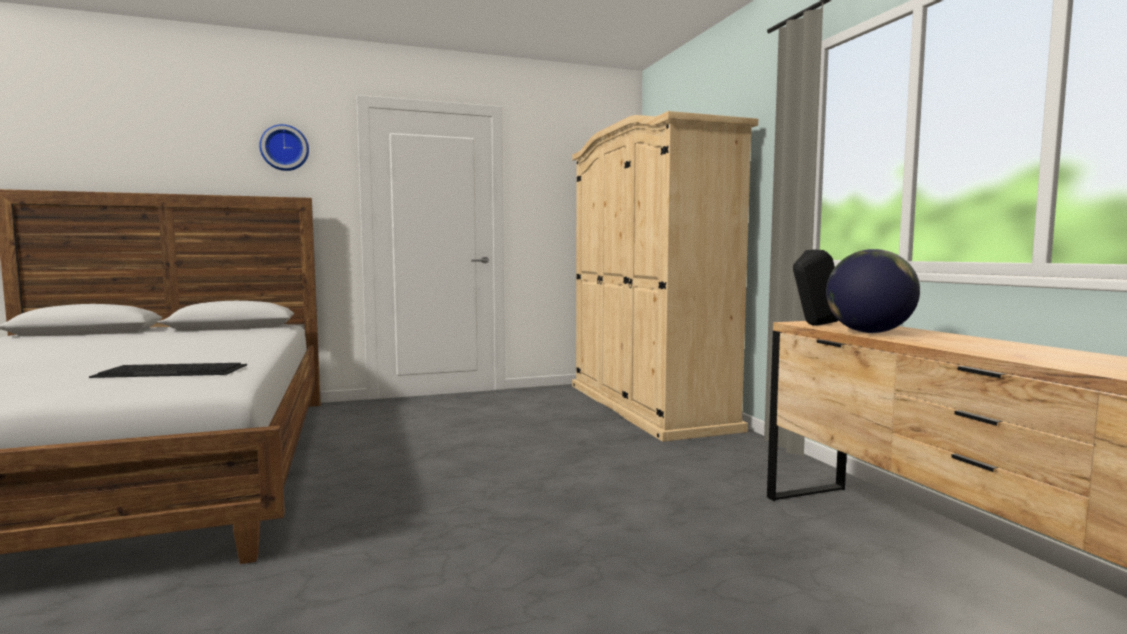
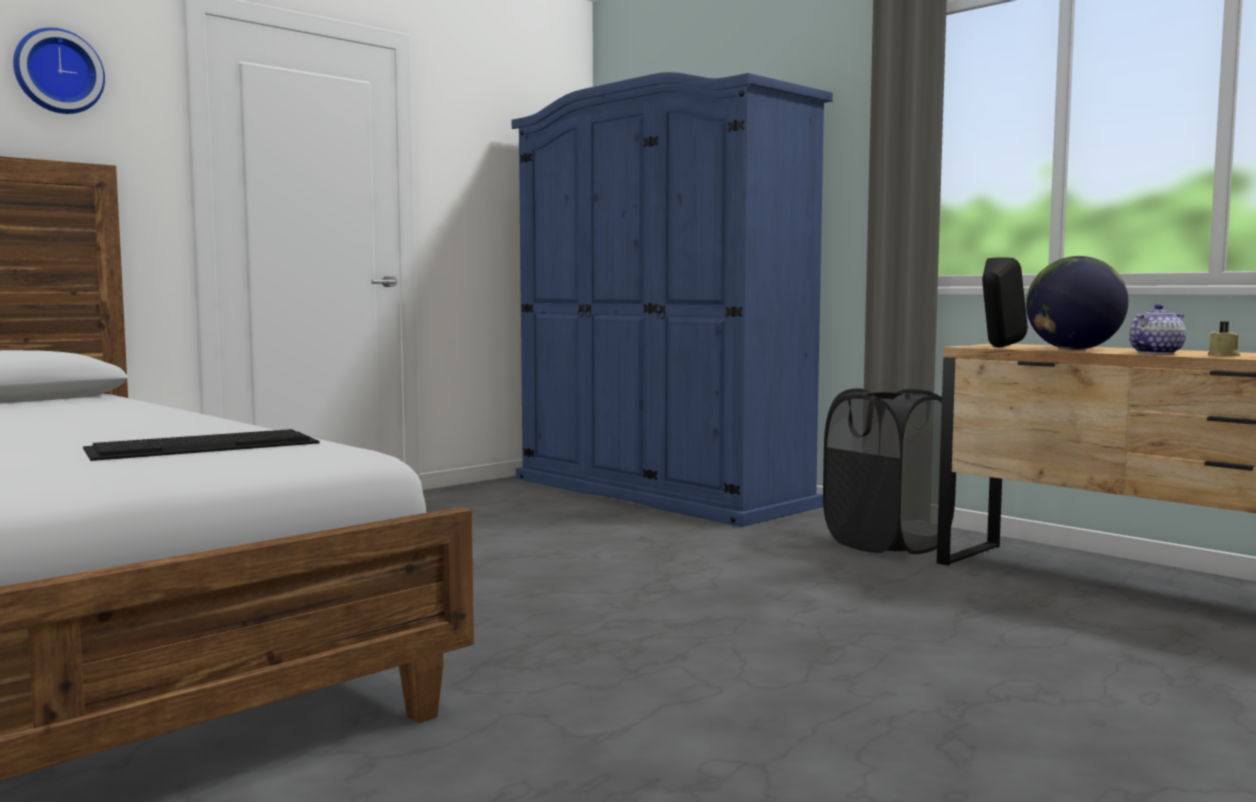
camera: 25 degrees left, 0 degrees up
beige wardrobe [572,111,758,442] -> blue wardrobe [512,72,833,527]
none -> black laundry basket [823,388,956,554]
none -> teapot [1129,304,1186,354]
none -> beige candle [1208,322,1240,357]

